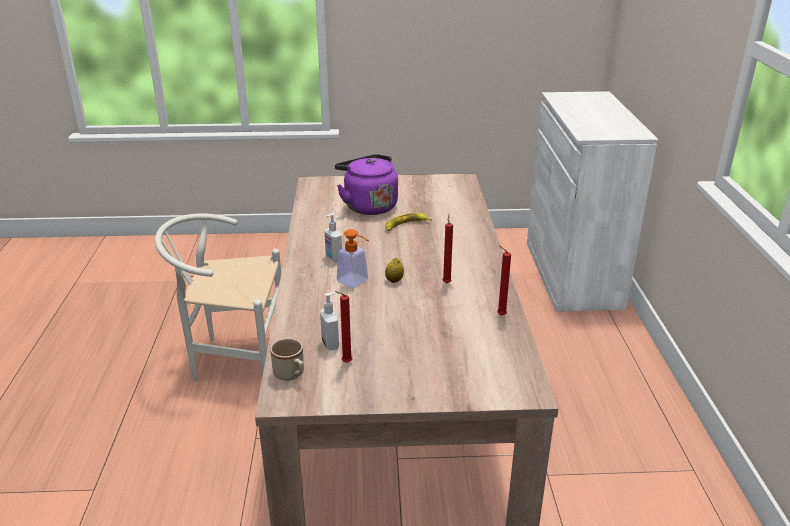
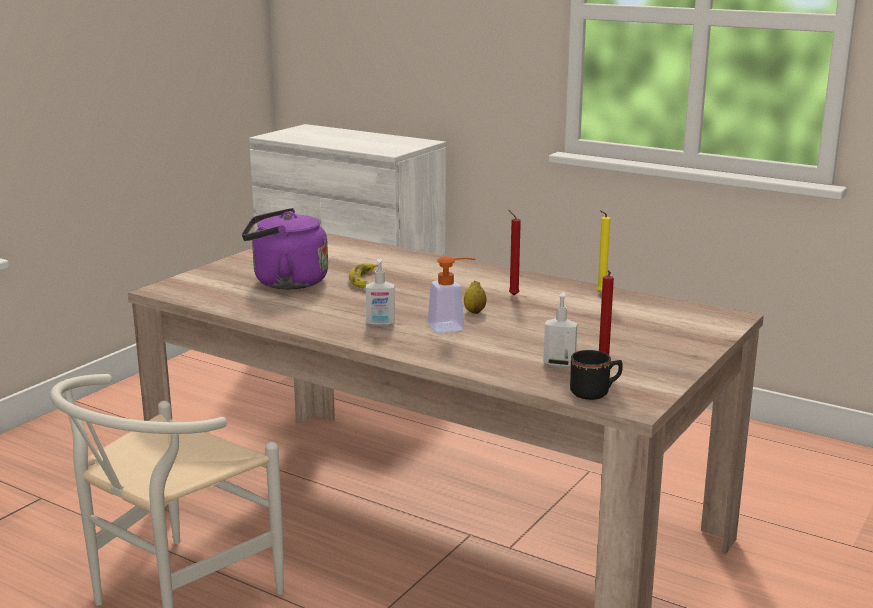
camera: 55 degrees left, 10 degrees down
beige mug [270,338,304,381] -> black mug [570,350,623,400]
red candle [497,245,511,315] -> yellow candle [597,210,610,293]

